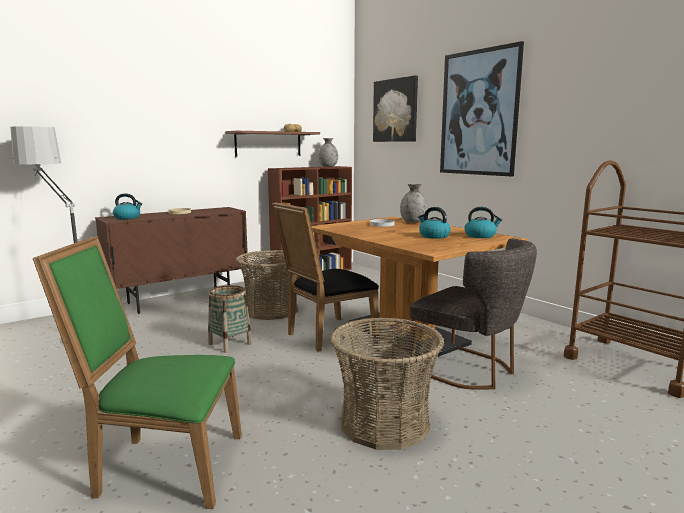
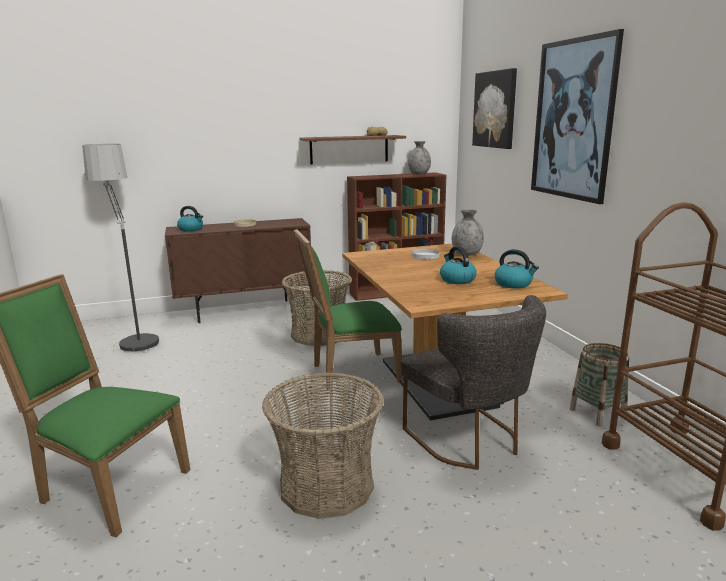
camera: 20 degrees right, 5 degrees up
basket [208,285,252,353] -> basket moved to [570,343,629,426]
black chair [272,202,379,352] -> green chair [294,229,403,389]

